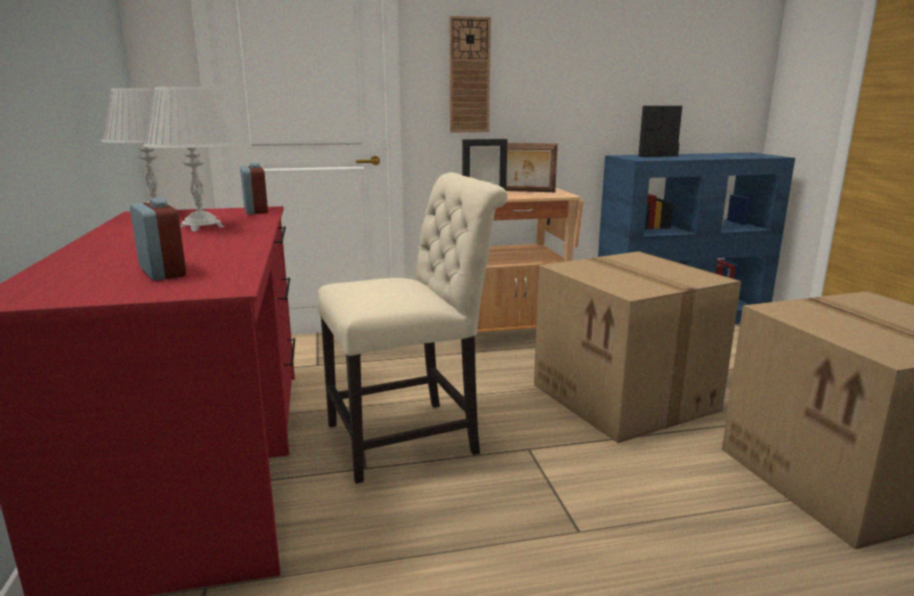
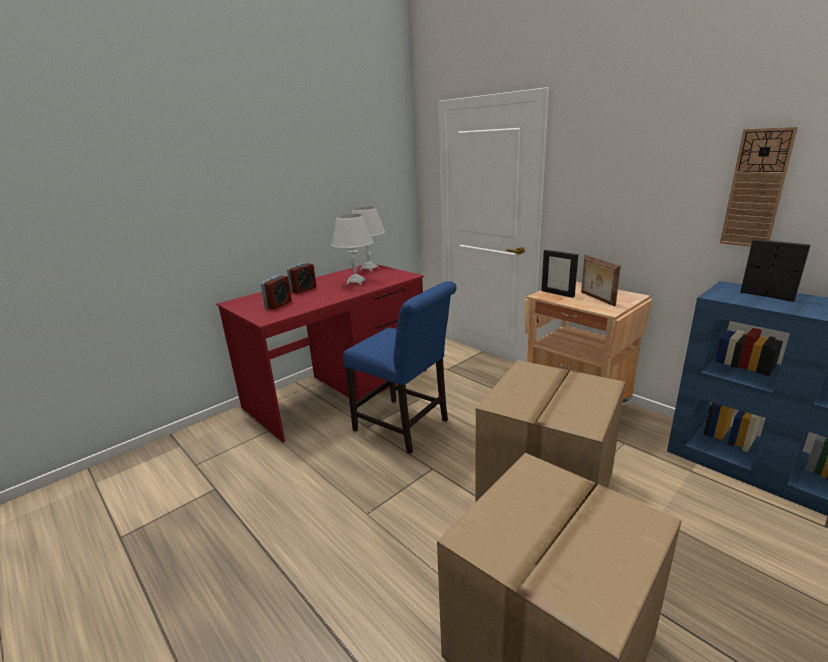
camera: 60 degrees right, 5 degrees up
alarm clock [240,162,268,214] -> alarm clock moved to [287,263,316,294]
beige chair [318,172,508,484] -> blue chair [343,281,456,454]
wall clock [450,16,491,132] -> wall clock moved to [720,127,798,247]

